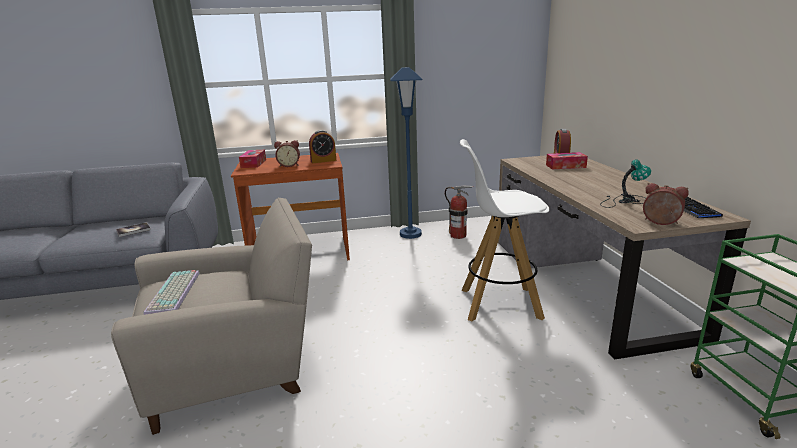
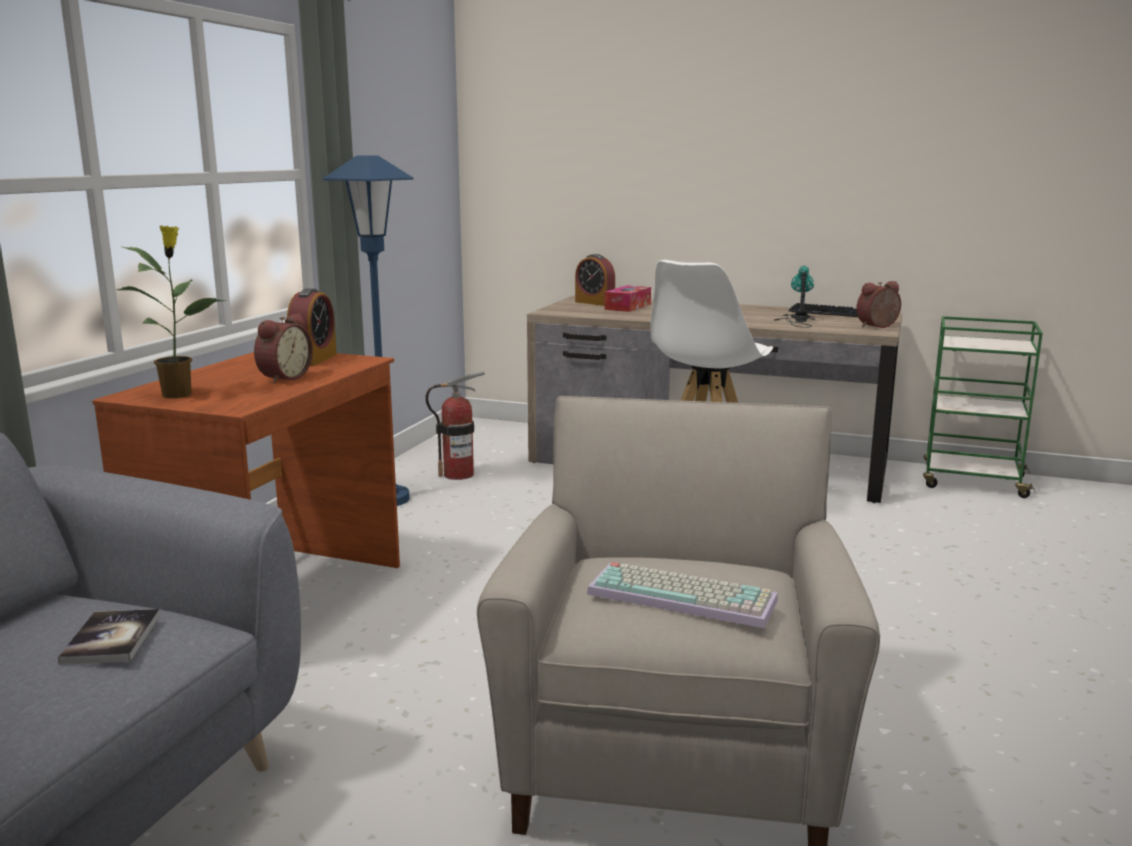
camera: 60 degrees left, 5 degrees down
tissue box [239,150,266,168] -> potted plant [116,226,227,398]

